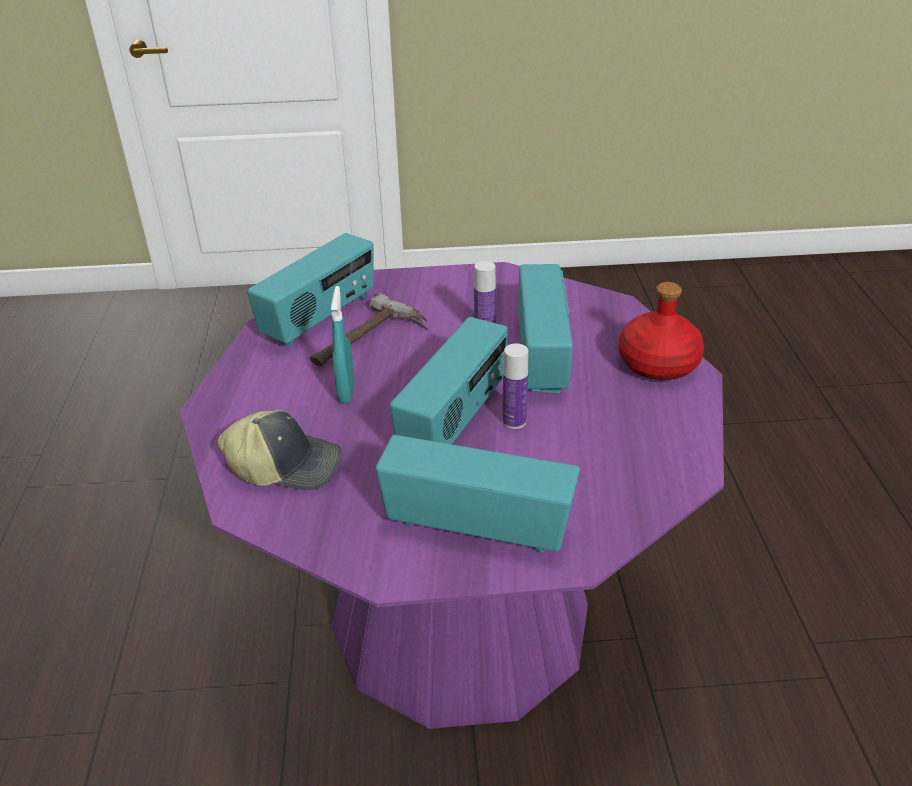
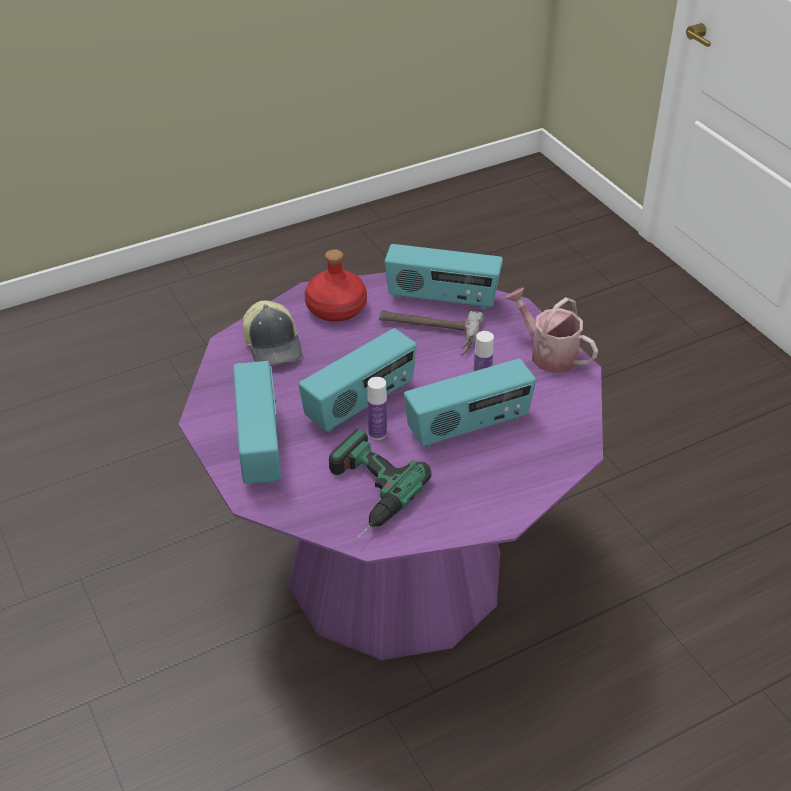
camera: 65 degrees right, 5 degrees up
turquoise spray bottle [331,286,354,404] -> none
radio [390,317,508,444] -> radio turned 45 degrees counterclockwise [299,328,417,433]
red bottle [618,282,704,380] -> red bottle moved to [305,249,367,322]
none -> power drill [329,429,431,539]
none -> watering can [505,288,598,373]

